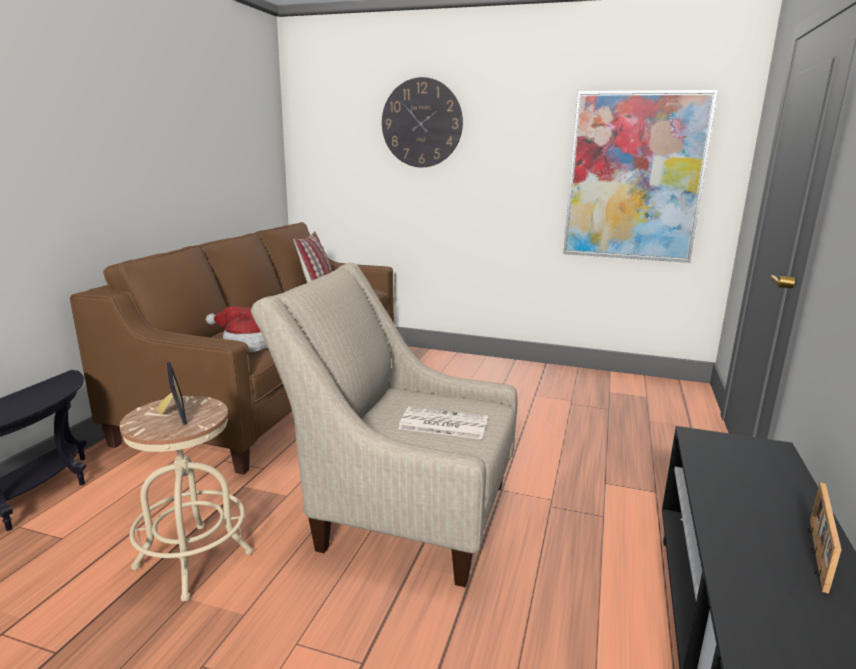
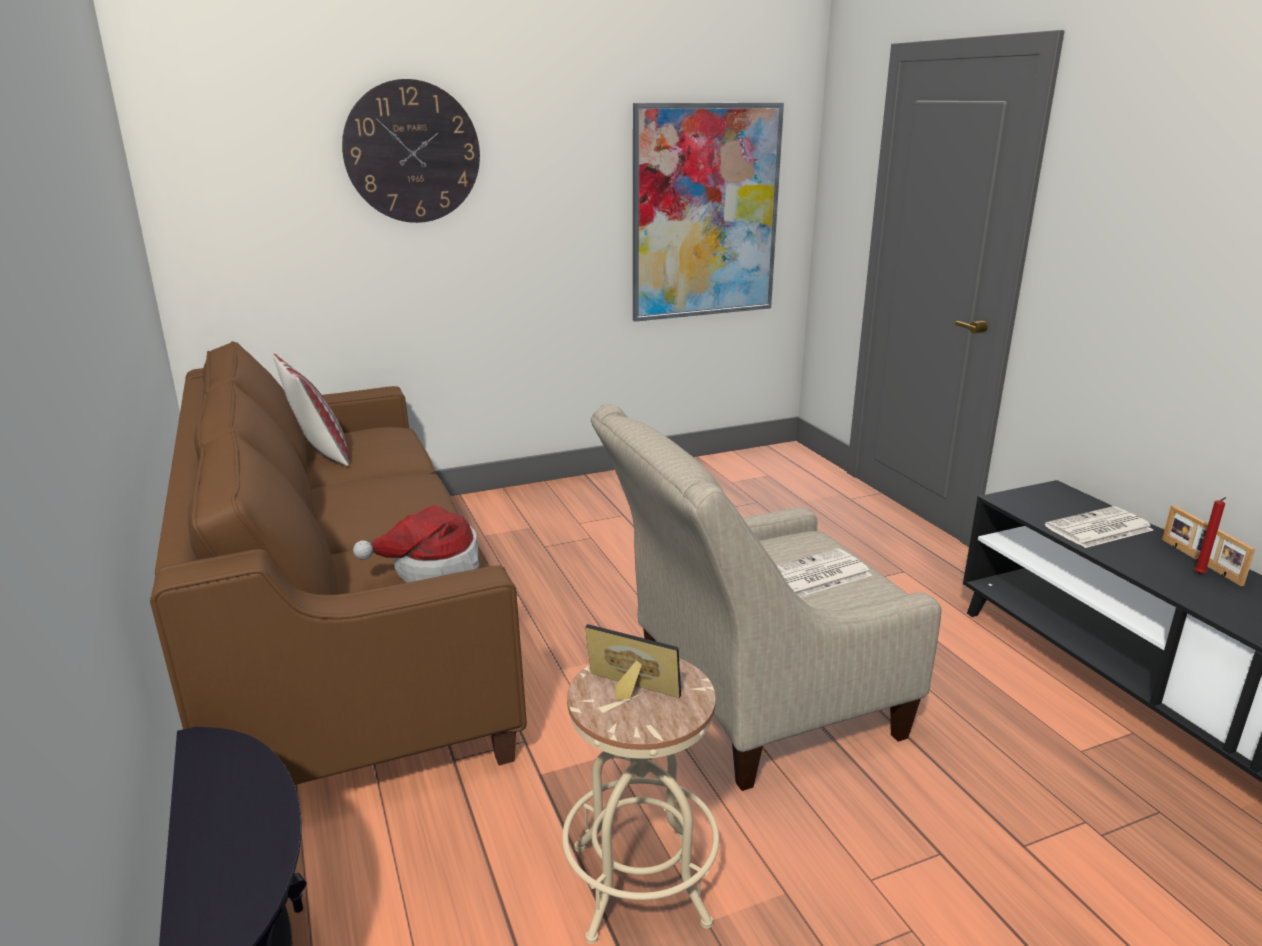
camera: 40 degrees left, 5 degrees up
none -> newspaper [1045,506,1153,548]
none -> red candle [1194,497,1226,574]

